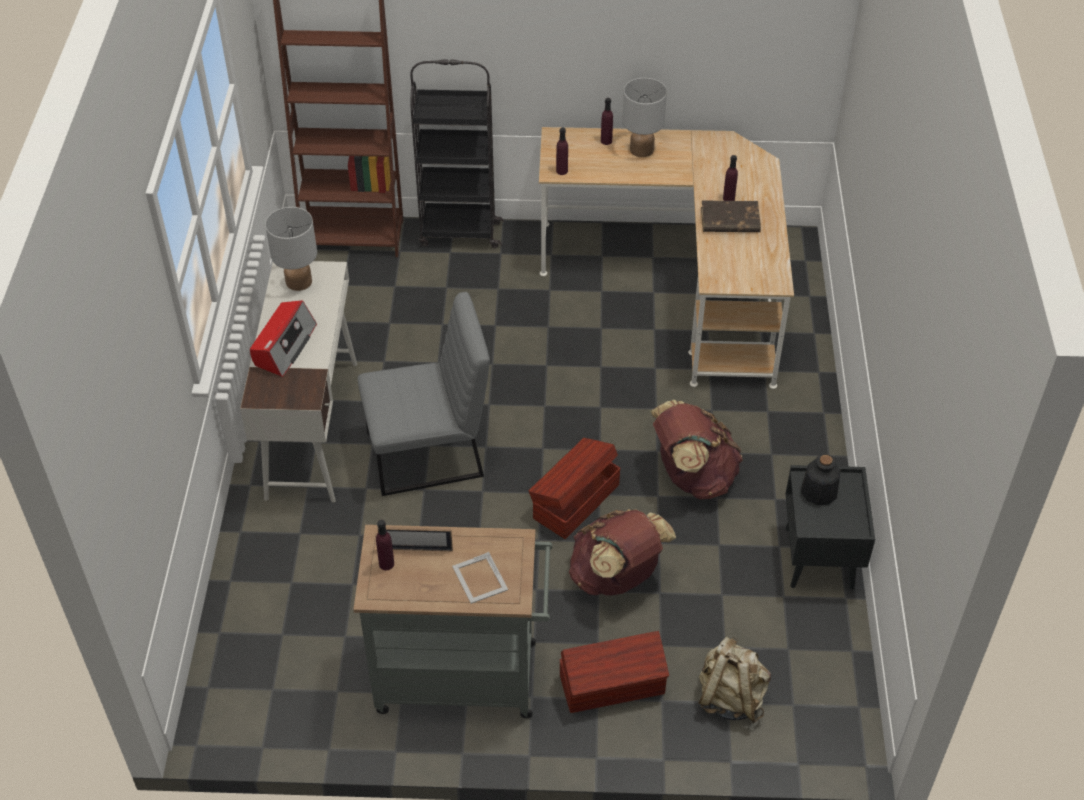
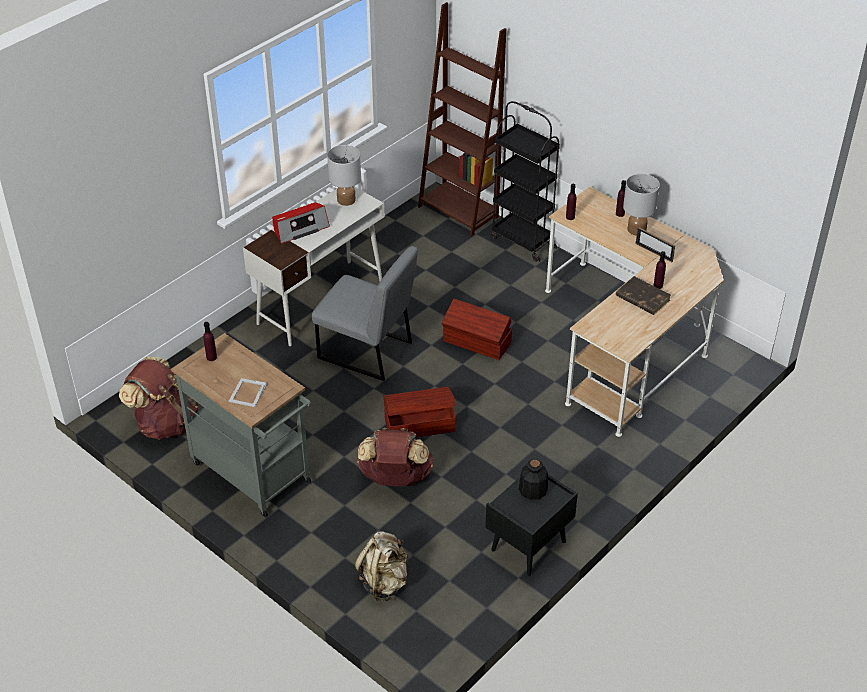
camera: 40 degrees right, 5 degrees down
picture frame [378,527,453,551] -> picture frame moved to [636,227,675,262]
brown storage box [560,631,669,713] -> brown storage box moved to [442,299,512,360]
brown backpack [650,400,743,499] -> brown backpack moved to [119,357,198,440]

